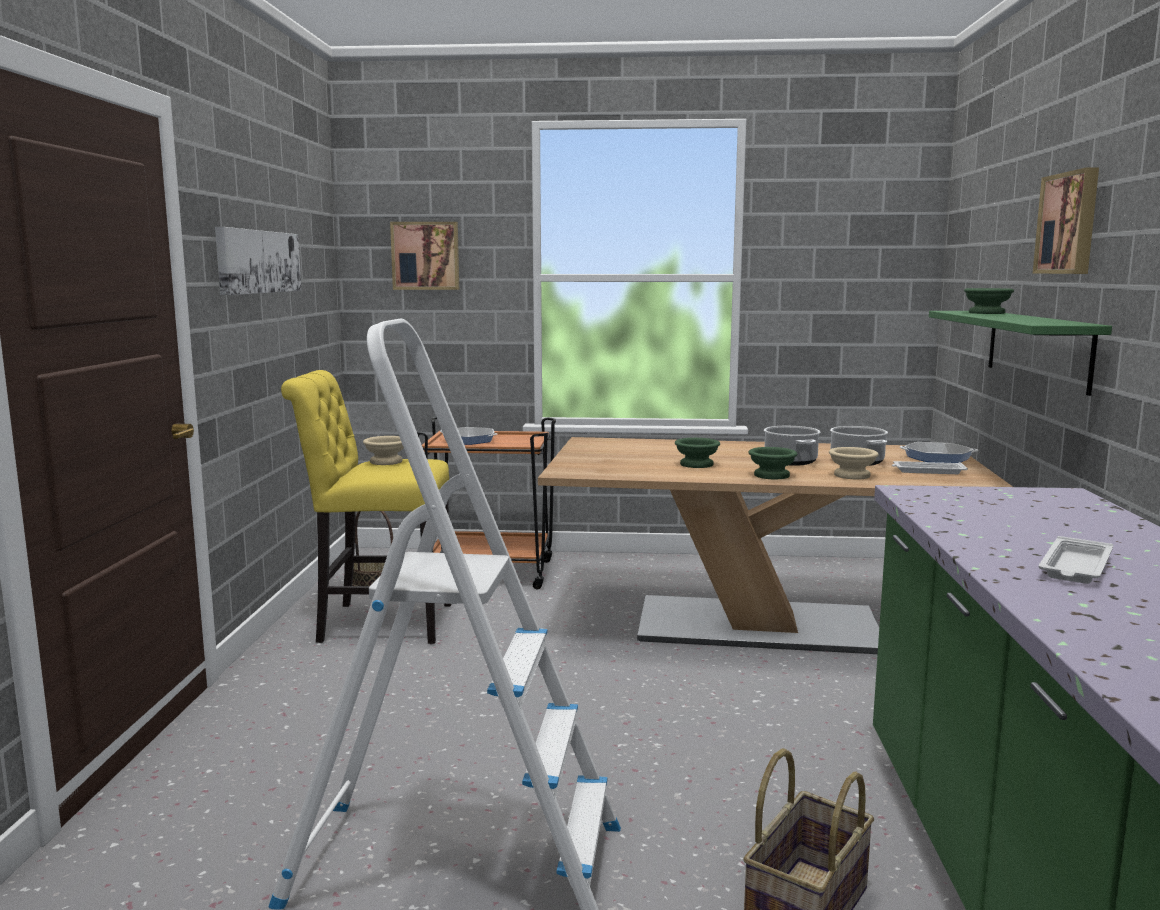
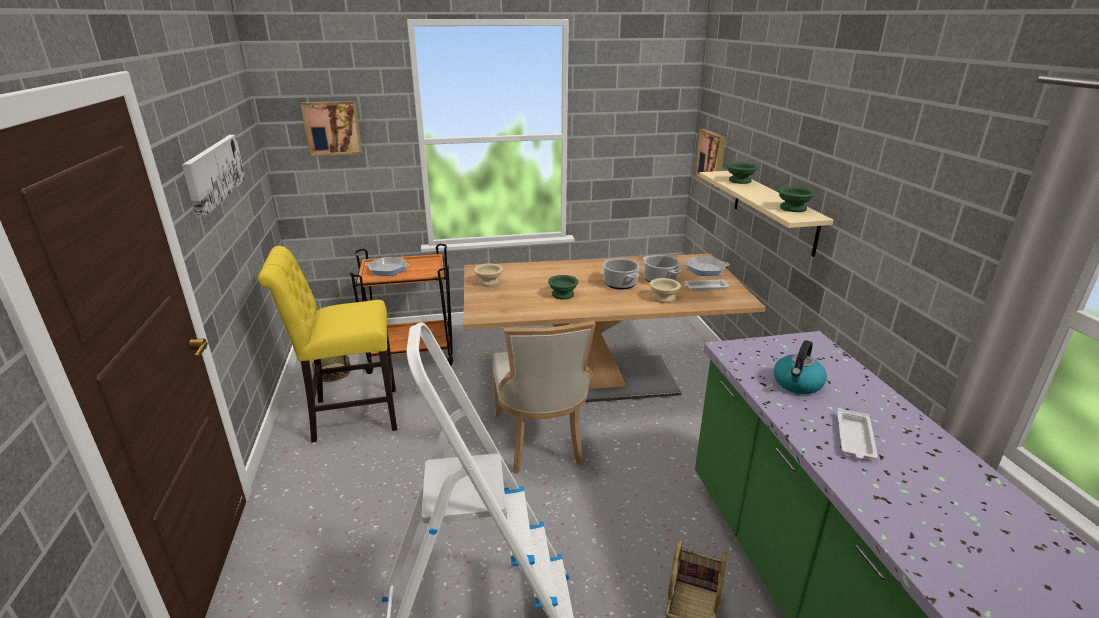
camera: 15 degrees left, 15 degrees up
beige bowl [363,436,404,465] -> beige bowl moved to [474,263,503,287]
green bowl [749,447,797,479] -> green bowl moved to [778,187,815,212]
green shelf [929,311,1112,396] -> beige shelf [699,171,834,257]
picture [1033,167,1099,274] -> picture moved to [694,129,726,187]
none -> beige chair [492,321,596,474]
none -> kettle [774,340,827,394]

